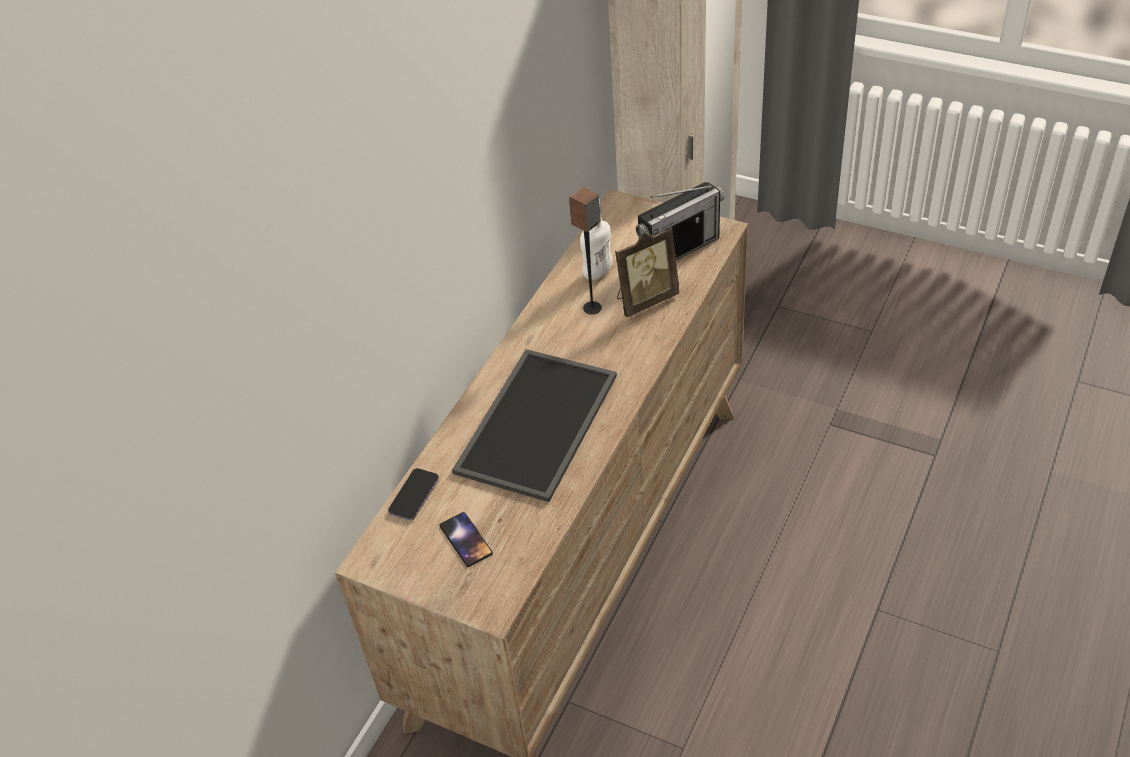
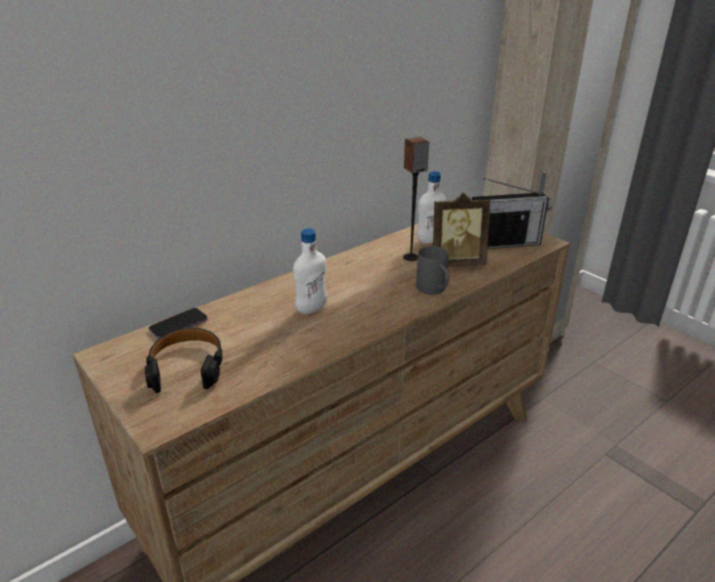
camera: 20 degrees right, 15 degrees down
phone [440,512,493,567] -> black headphones [145,328,223,393]
tray [452,349,617,502] -> white bottle [293,228,327,314]
none -> grey mug [416,246,449,295]

